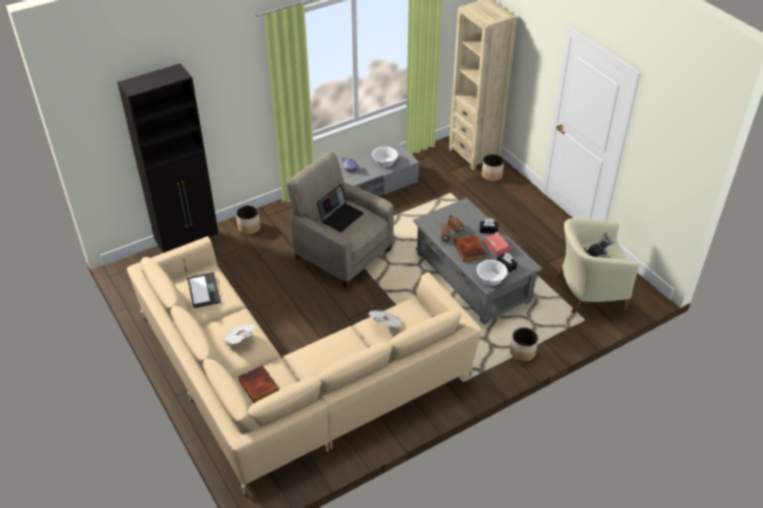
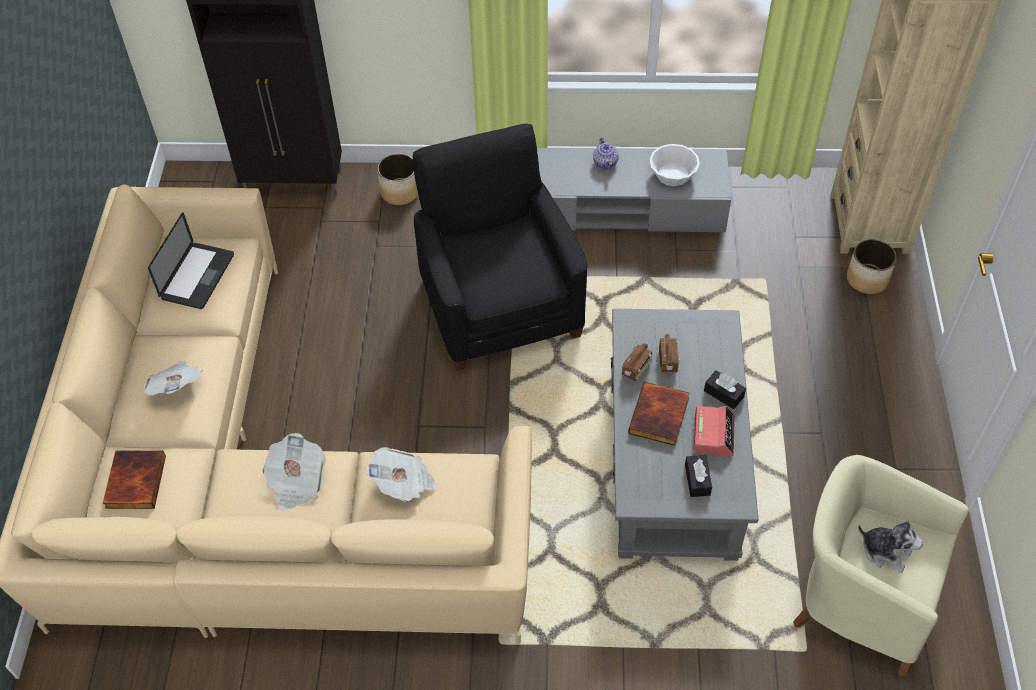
camera: 35 degrees right, 10 degrees up
beige armchair [286,151,394,288] -> black armchair [413,124,587,371]
laptop [317,184,364,232] -> none
white bowl [477,260,507,286] -> none
planter [510,327,538,361] -> none
none -> newspaper [263,433,326,510]

